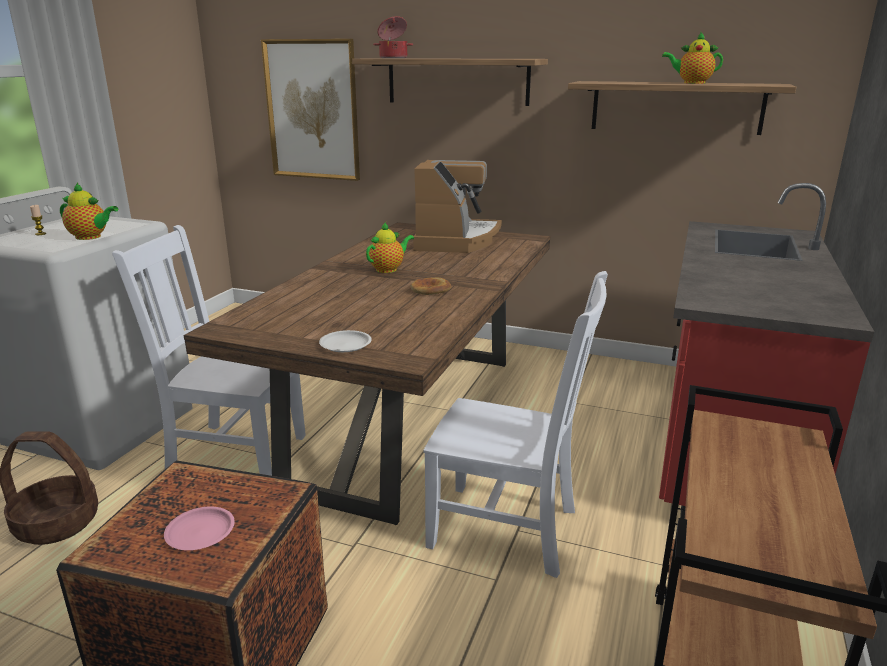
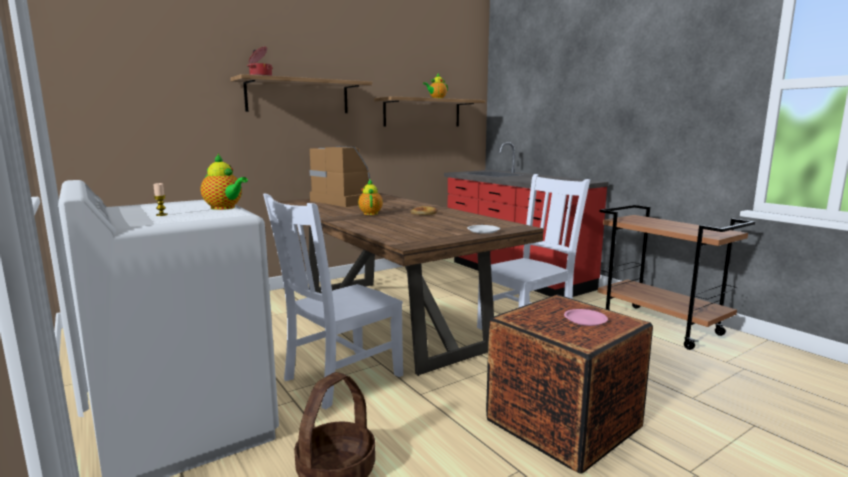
camera: 55 degrees left, 10 degrees down
teapot [60,183,118,240] -> teapot turned 75 degrees clockwise [201,154,248,210]
picture [261,39,360,181] -> none

